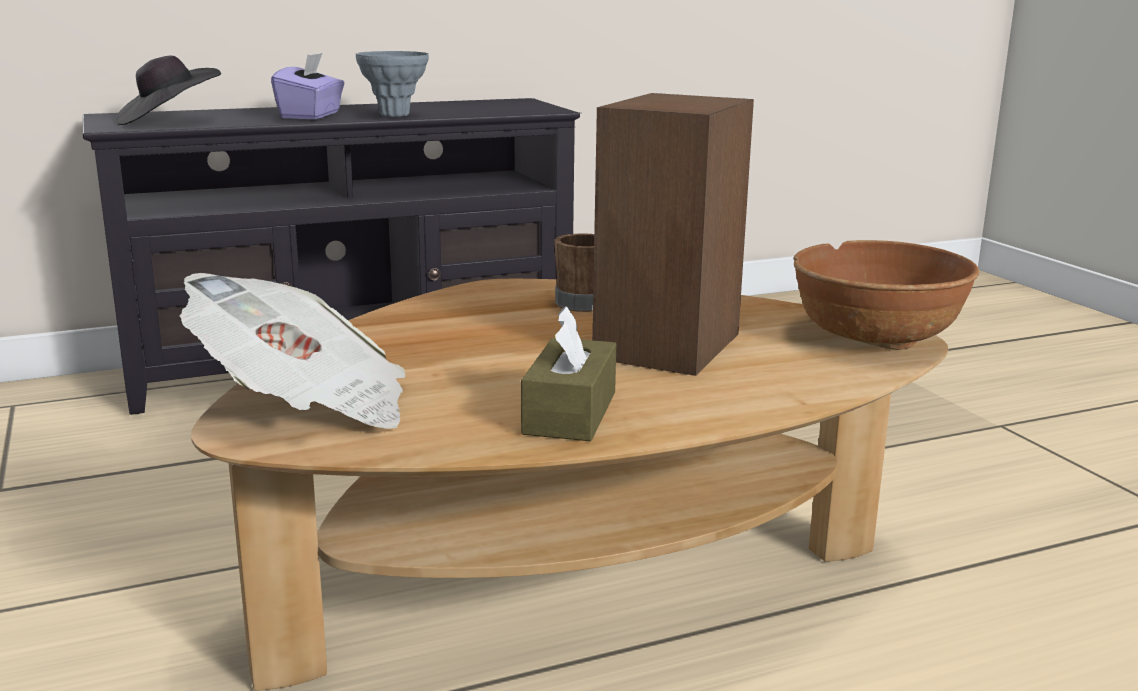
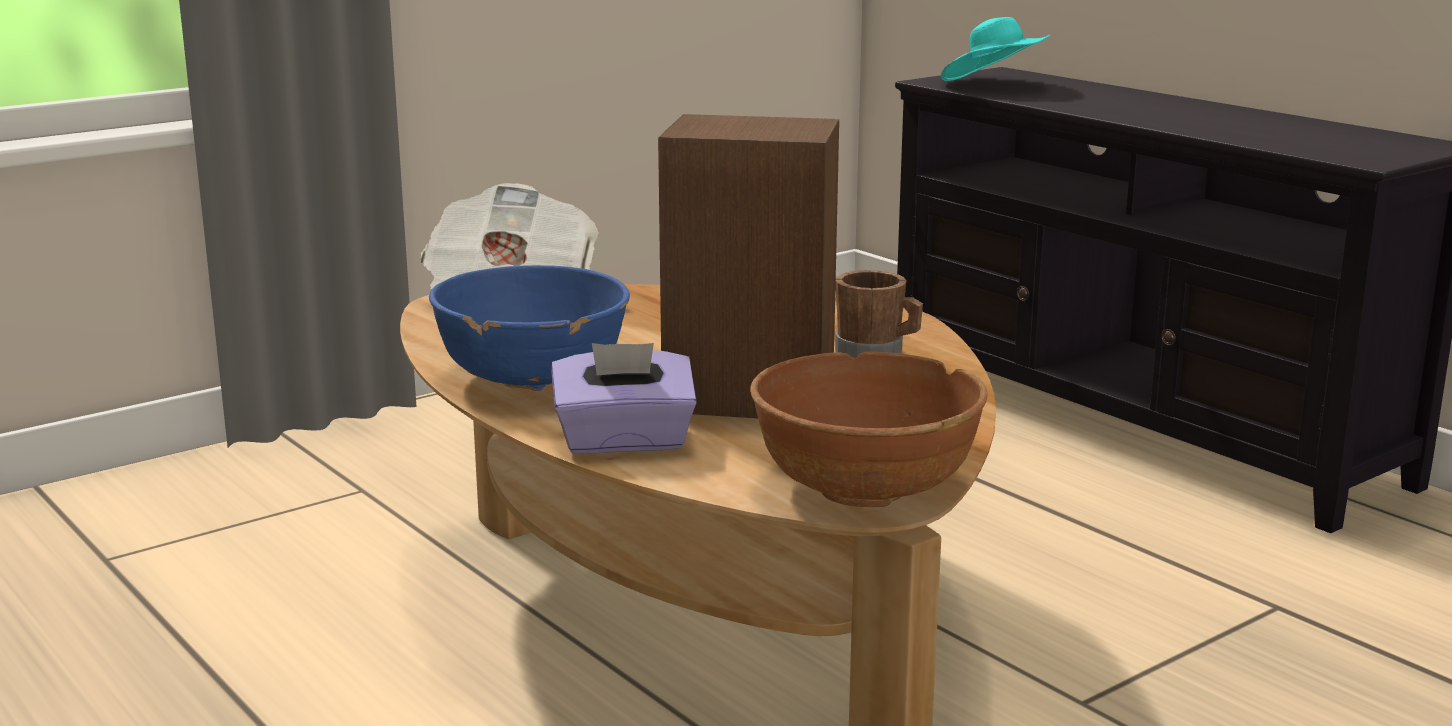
camera: 75 degrees right, 0 degrees up
black hat [116,55,221,125] -> turquoise hat [941,17,1051,81]
purple tissue box [271,53,345,119] -> purple tissue box moved to [551,343,697,454]
grey vase [356,51,429,117] -> none
brown tissue box [521,306,616,441] -> blue bowl [429,265,630,391]

